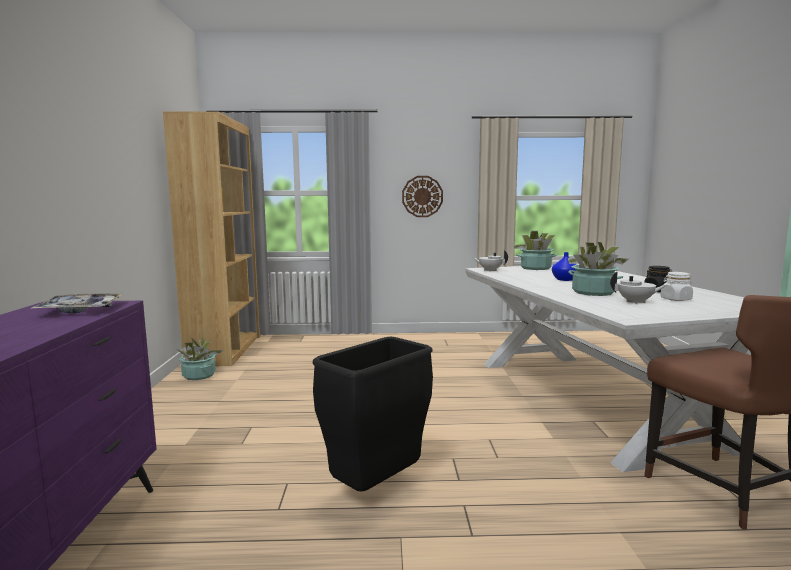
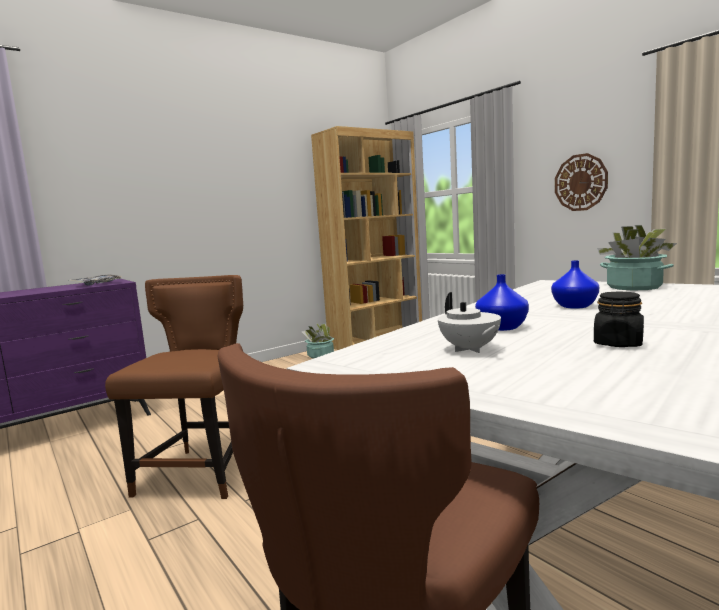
camera: 55 degrees right, 0 degrees up
black trash can [313,337,433,491] -> brown chair [105,275,243,499]
white teapot [473,250,508,271] -> none
potted plant [568,242,629,296] -> blue vase [475,274,529,331]
white jar [660,272,693,301] -> none

